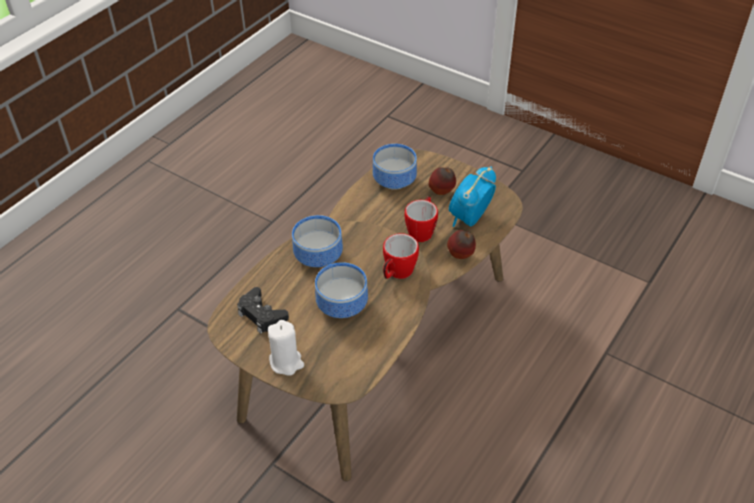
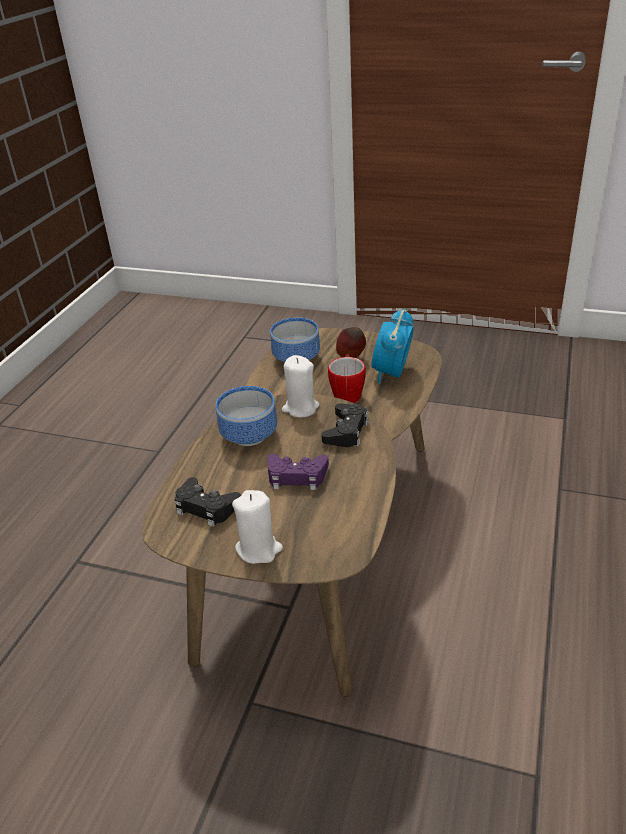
camera: 15 degrees left, 10 degrees down
bowl [315,262,368,318] -> purple game controller [267,454,329,490]
mug [383,233,419,279] -> black game controller [321,403,369,447]
apple [447,230,476,259] -> none
none -> white candle [282,355,319,418]

